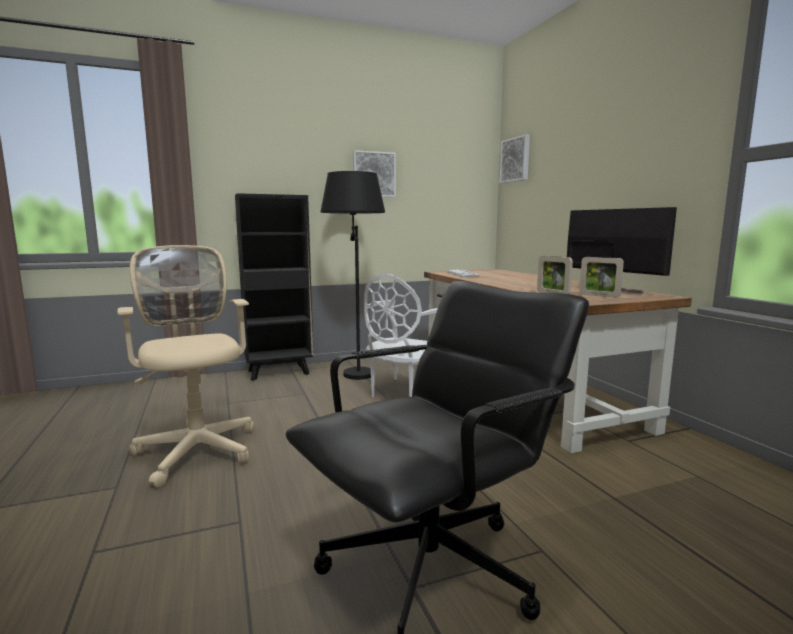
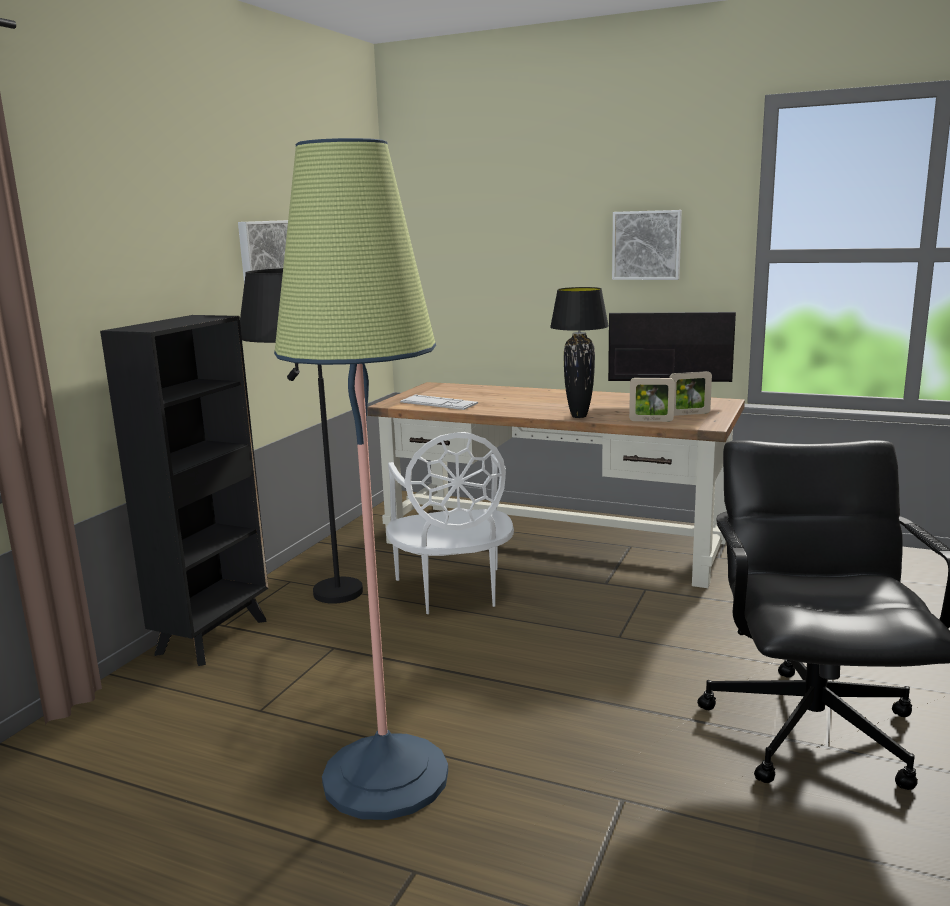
camera: 45 degrees left, 5 degrees up
beige office chair [117,245,254,488] -> floor lamp [274,138,448,820]
picture [499,134,530,183] -> picture moved to [612,210,682,280]
none -> black table lamp [550,287,609,418]

